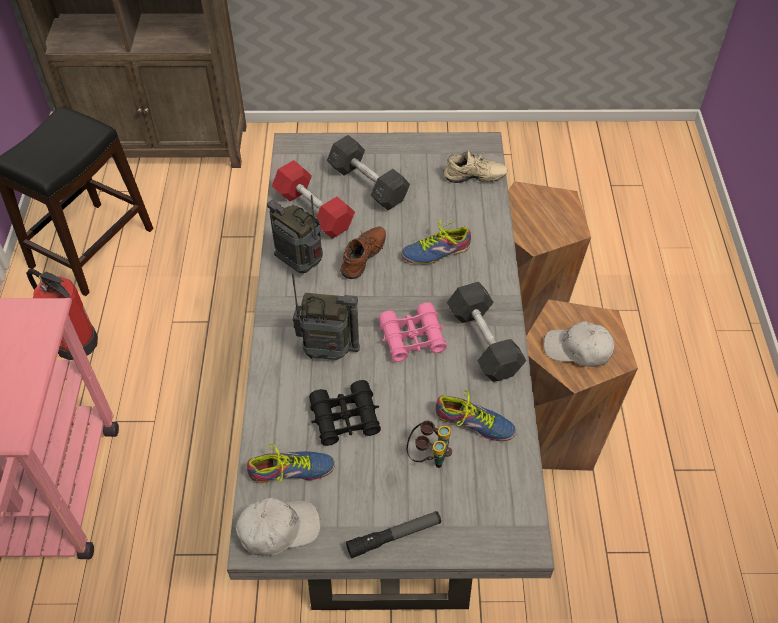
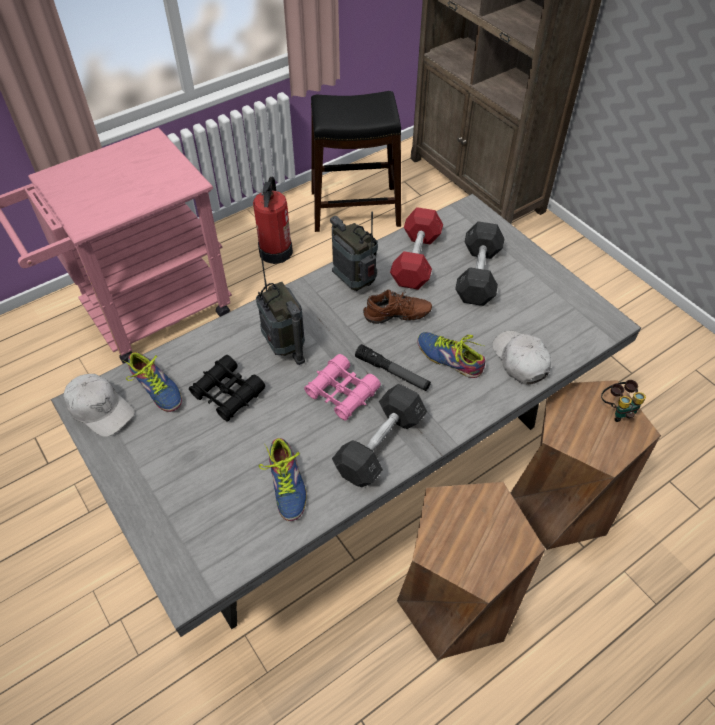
camera: 55 degrees right, 0 degrees up
radio [267,195,323,273] -> radio turned 45 degrees counterclockwise [330,212,378,291]
flashlight [346,511,441,558] -> flashlight moved to [355,344,431,391]
binoculars [406,421,452,468] -> binoculars moved to [601,380,646,422]
beige shoe [443,150,508,183] -> none
white cap [544,321,614,367] -> white cap moved to [492,331,551,385]

